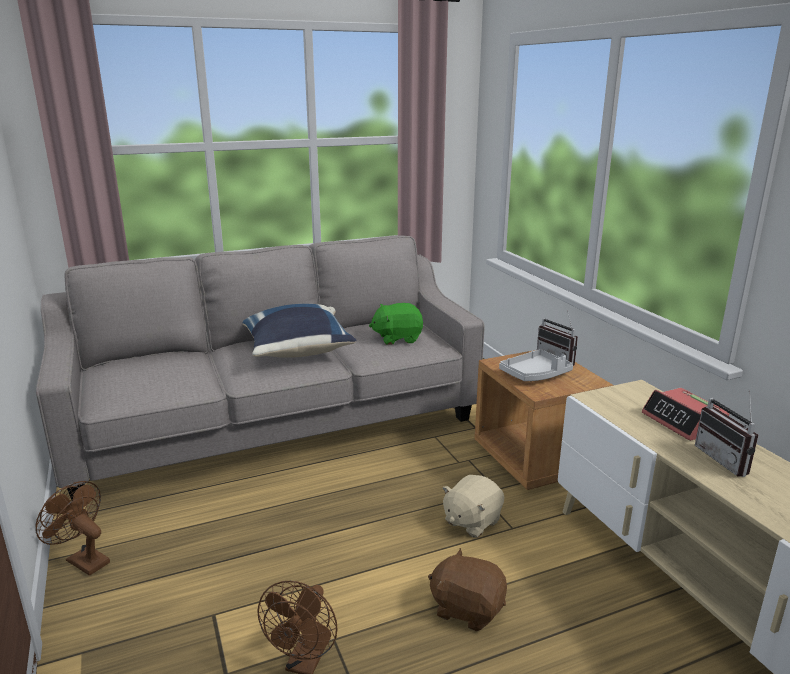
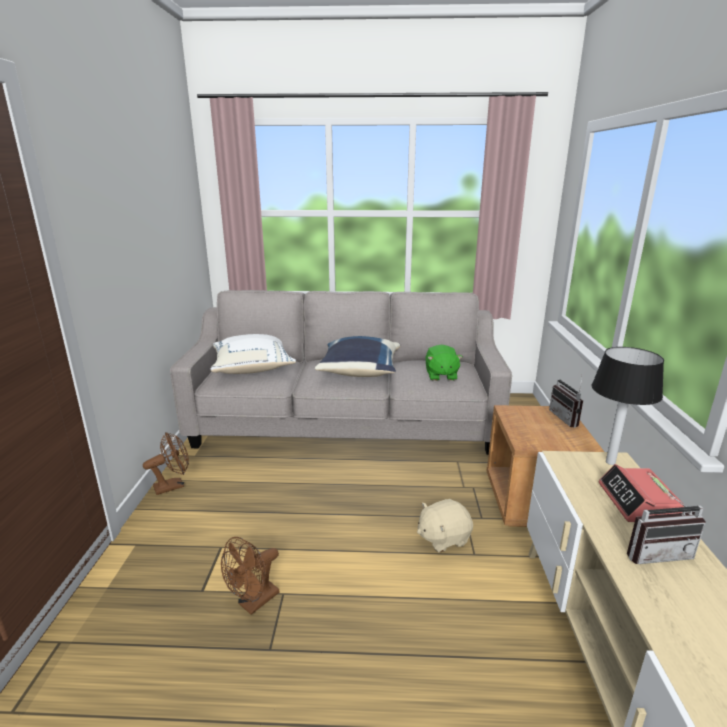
camera: 25 degrees right, 0 degrees up
brown fan [35,481,110,576] -> brown fan turned 90 degrees clockwise [143,432,189,495]
green plush toy [369,303,423,345] -> green plush toy turned 105 degrees counterclockwise [425,345,463,381]
brown plush toy [428,548,507,631] -> none
grey tray [499,349,573,381] -> none
radio [695,391,758,477] -> radio turned 105 degrees counterclockwise [627,480,706,564]
none -> white pillow [210,334,296,374]
none -> table lamp [591,347,664,465]

